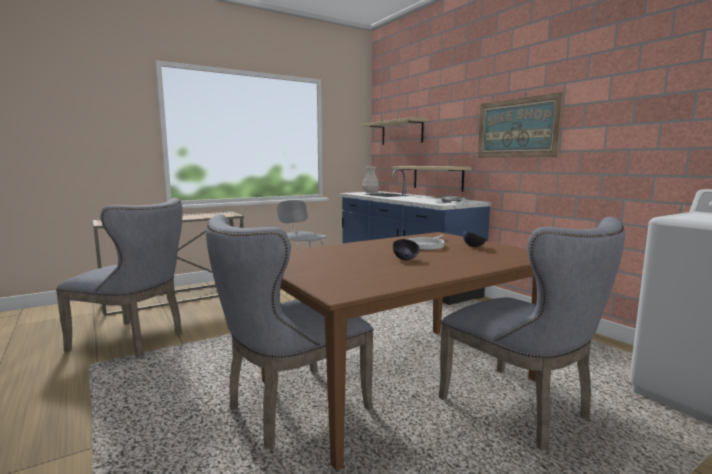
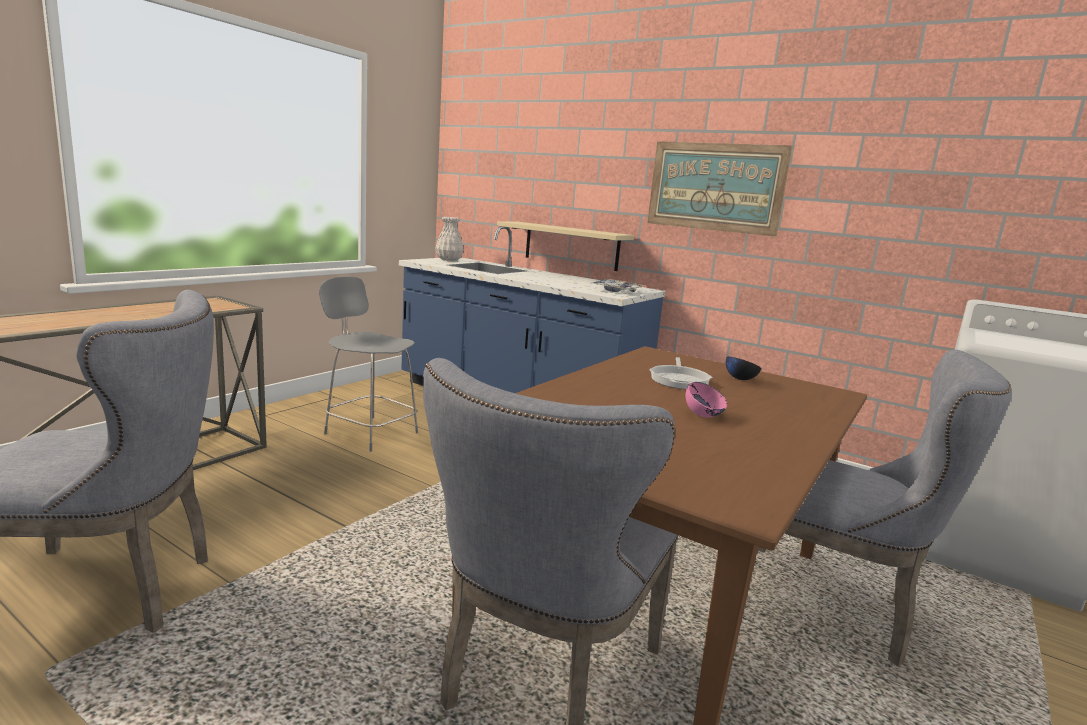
camera: 25 degrees left, 5 degrees up
beige shelf [362,117,429,145] -> none
black bowl [393,239,420,260] -> pink bowl [686,382,727,417]

